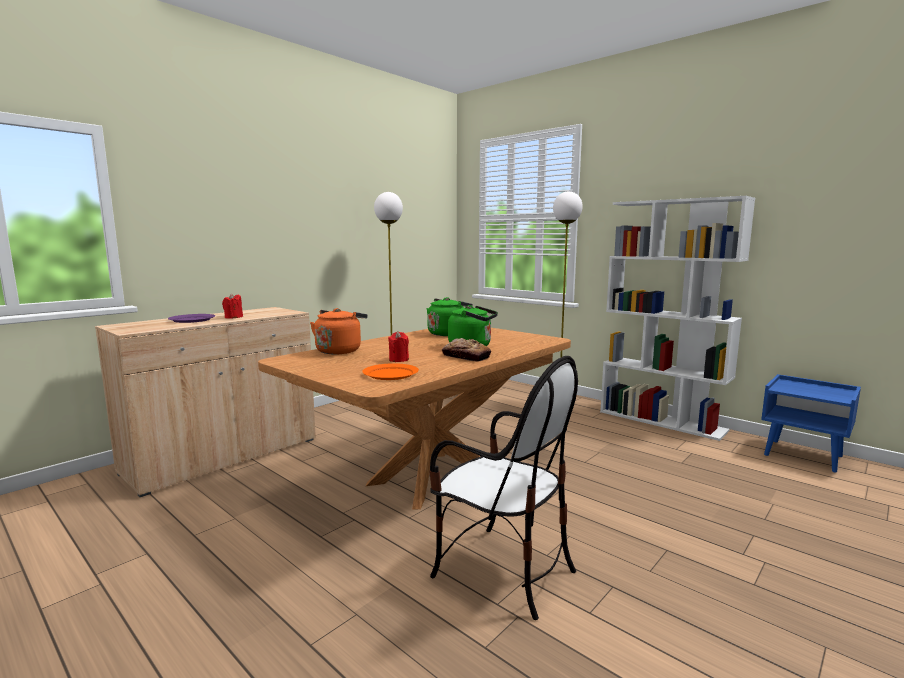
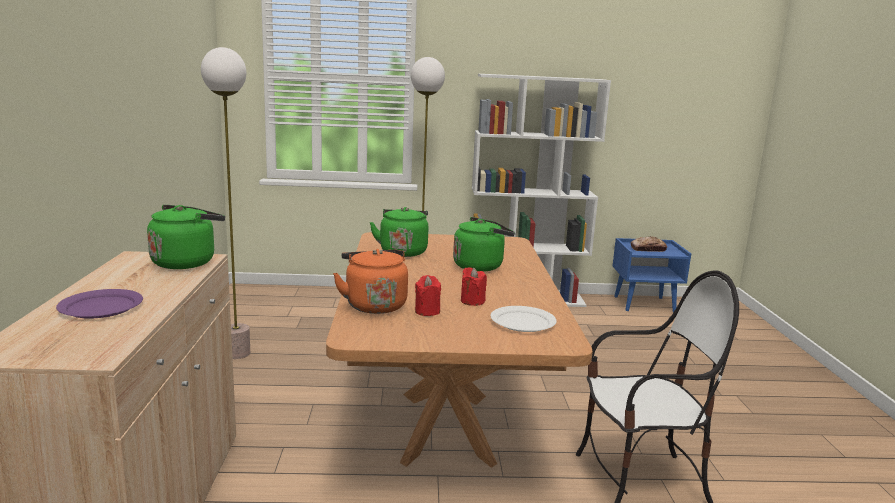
camera: 45 degrees left, 5 degrees up
red candle [222,293,243,319] -> red candle moved to [415,275,441,316]
orange plate [362,363,419,380] -> white plate [491,306,557,332]
bread [442,338,491,362] -> bread moved to [631,236,667,252]
none -> green kettle [147,205,225,269]

